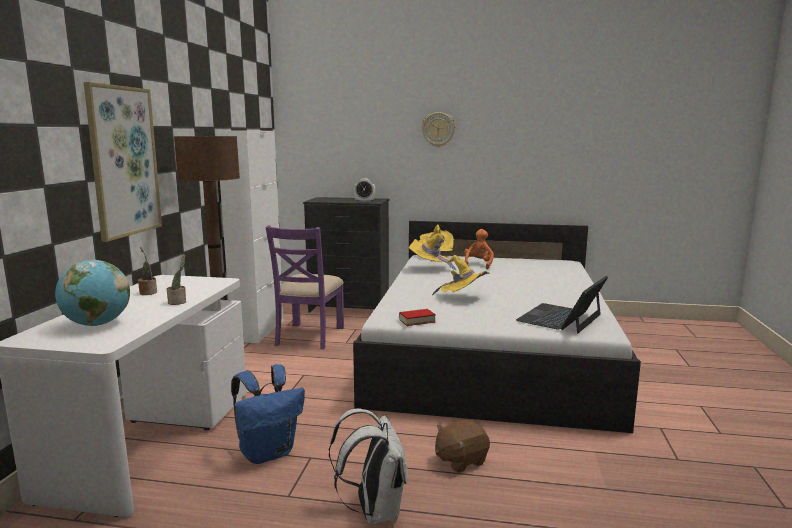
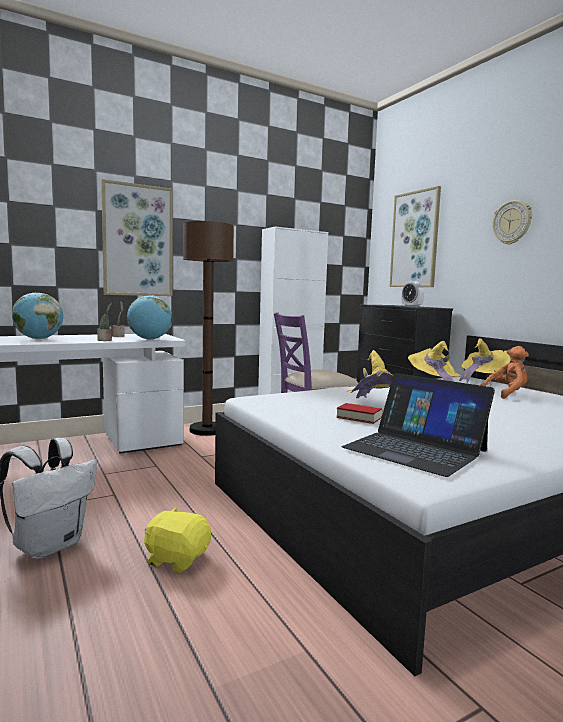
camera: 50 degrees right, 5 degrees down
blue backpack [231,364,305,464] -> none
book [399,309,436,326] -> book moved to [336,403,382,424]
brown plush toy [435,420,490,473] -> yellow plush toy [144,507,211,573]
laptop [516,276,608,333] -> laptop turned 135 degrees counterclockwise [342,373,495,477]
none -> globe [127,296,172,340]
none -> picture [390,186,441,287]

